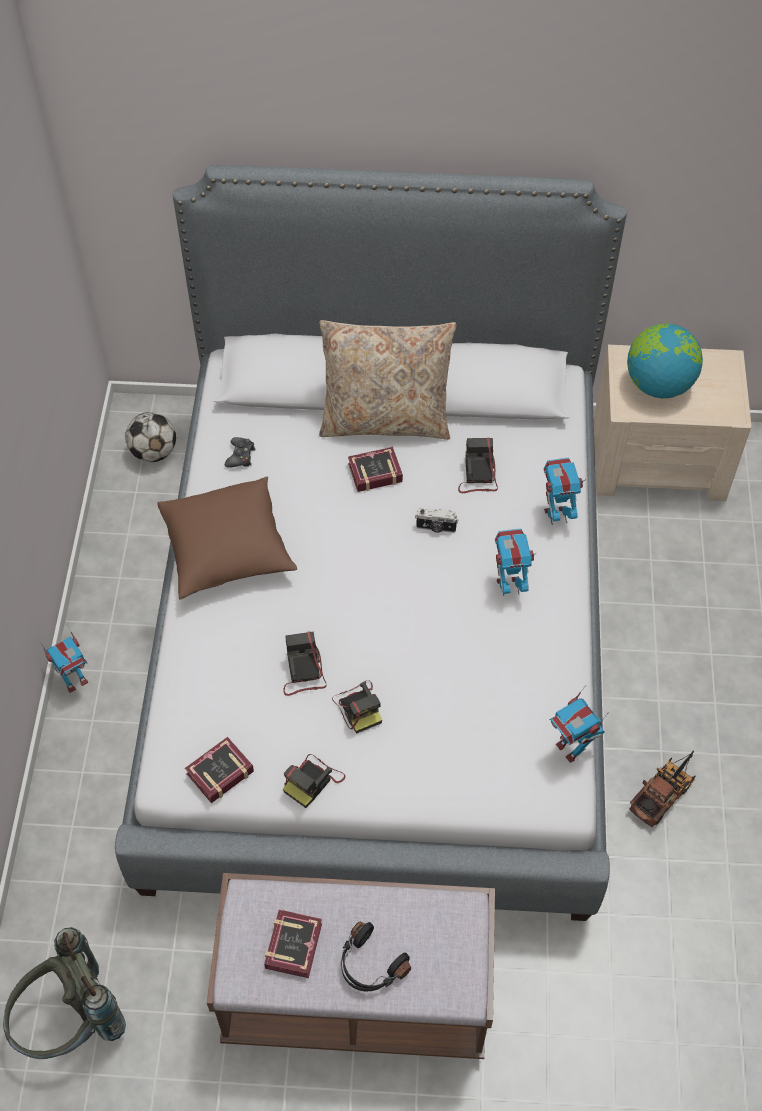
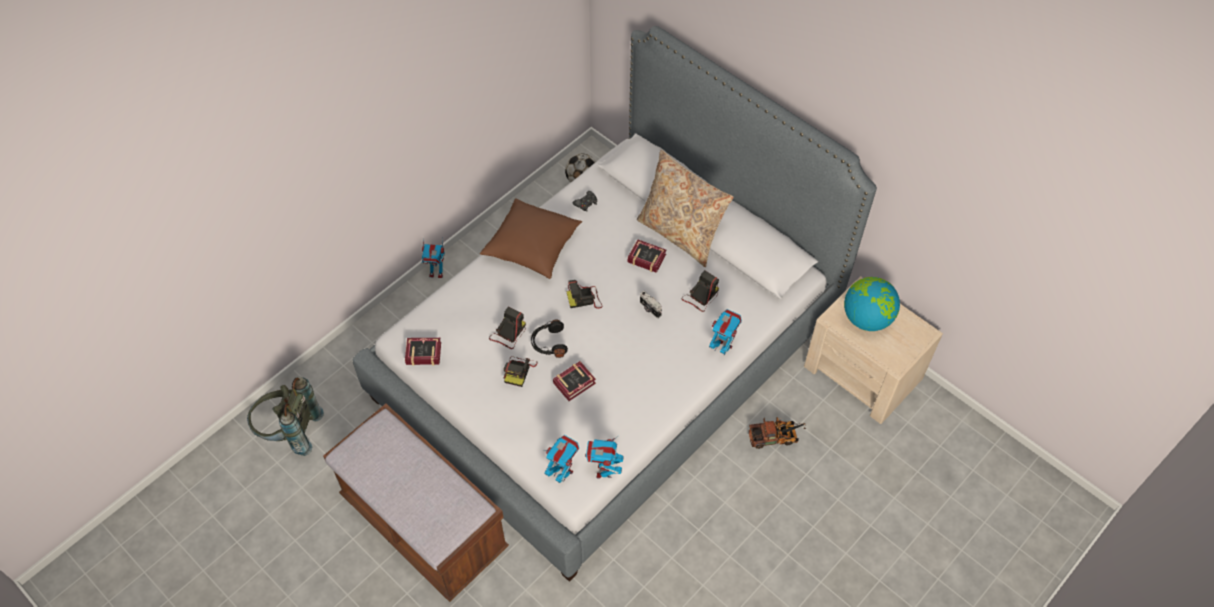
camera: 40 degrees right, 0 degrees up
book [264,910,322,978] -> book moved to [553,361,596,401]
camera [283,754,345,808] -> camera moved to [566,280,603,309]
black headphones [341,922,411,992] -> black headphones moved to [531,319,568,358]
toy robot [495,529,536,596] -> toy robot moved to [543,435,579,483]
toy truck [629,750,696,827] -> toy truck moved to [749,417,806,449]

